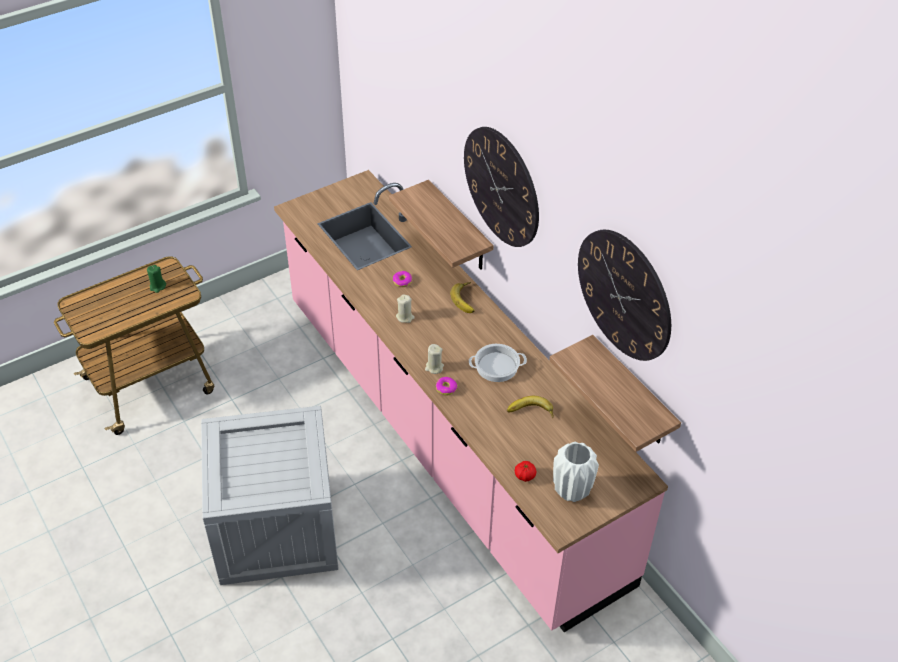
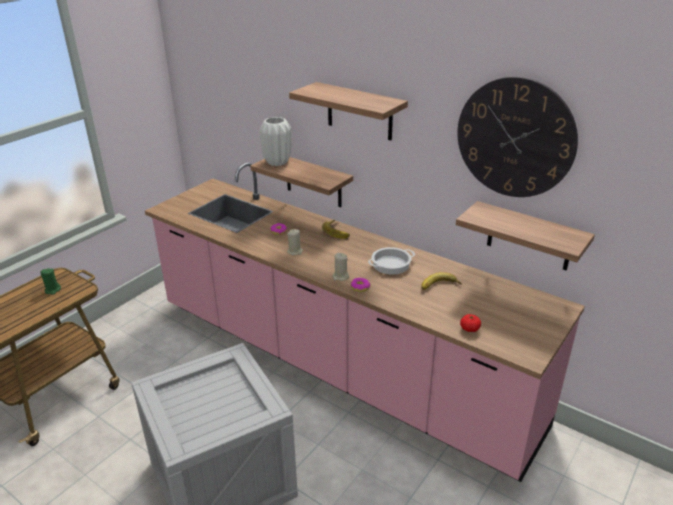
camera: 20 degrees left, 15 degrees down
wall clock [464,127,539,247] -> shelf [289,82,408,140]
white vase [553,442,599,502] -> white vase moved to [260,117,291,166]

